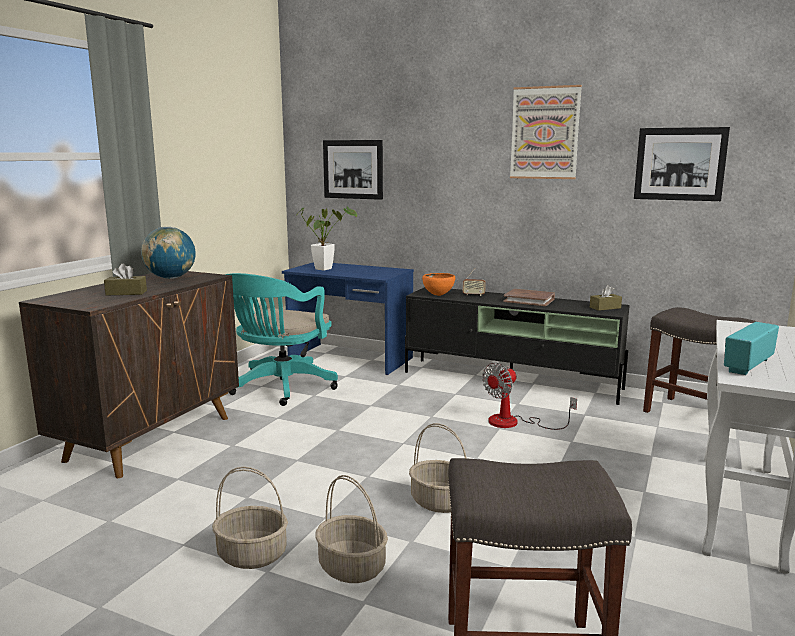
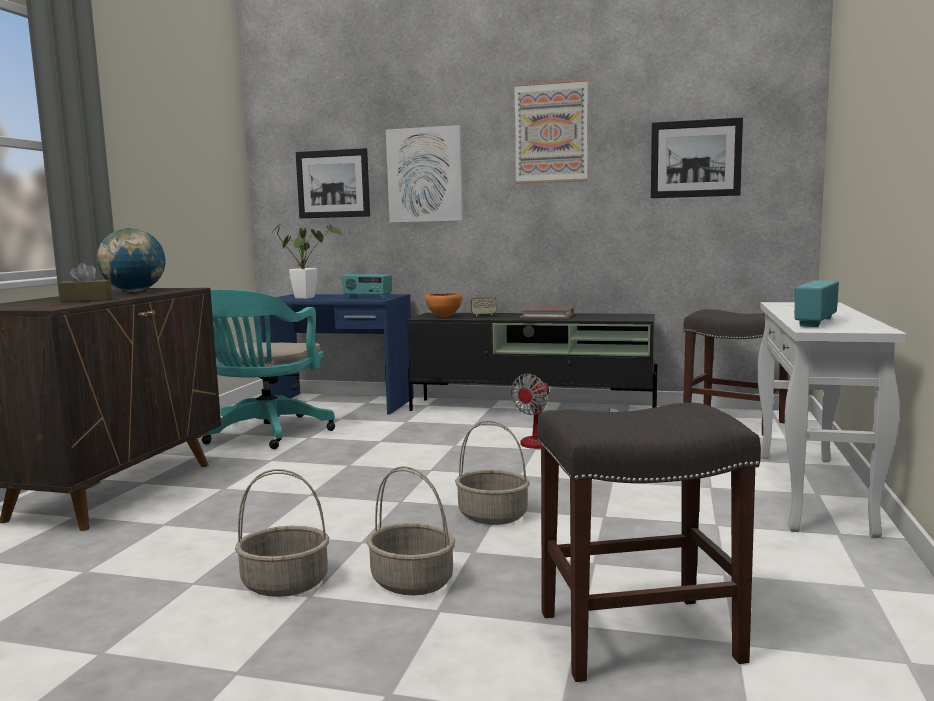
camera: 10 degrees left, 5 degrees down
brown tissue box [590,285,622,311] -> none
none -> radio [341,274,392,299]
none -> picture [386,125,463,223]

